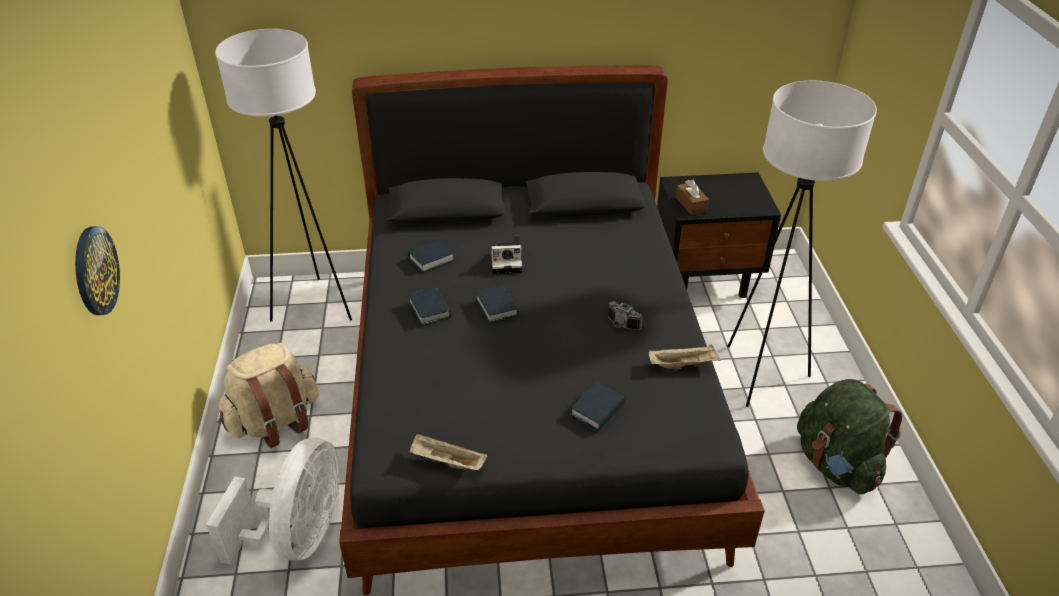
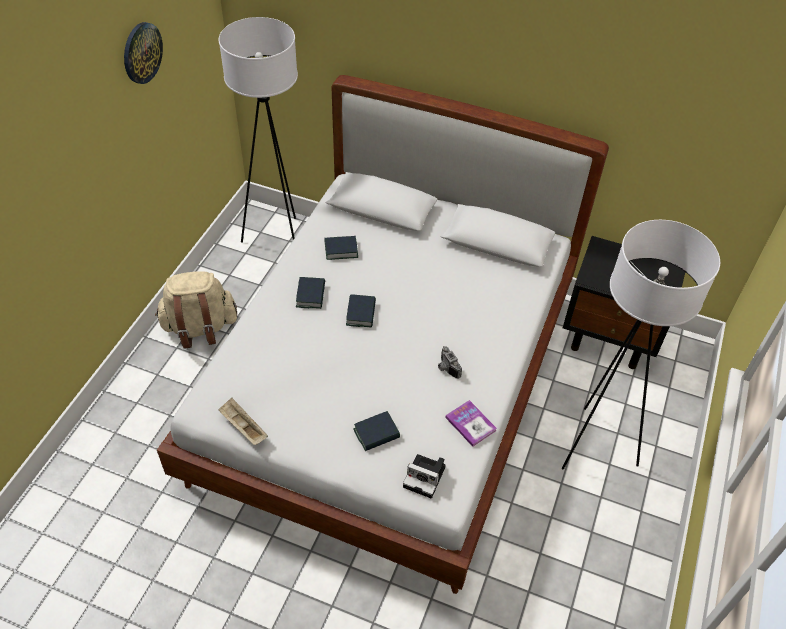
camera: 25 degrees right, 10 degrees up
wall clock [75,226,120,315] -> wall clock moved to [124,22,163,84]
white fan [206,438,339,564] -> none
black bed [339,65,765,595] -> white bed [157,75,609,594]
camera [491,236,522,274] -> camera moved to [403,454,446,499]
beige tray [649,344,721,369] -> book [445,400,497,447]
brown tissue box [676,179,709,215] -> none
green backpack [797,379,902,495] -> none

